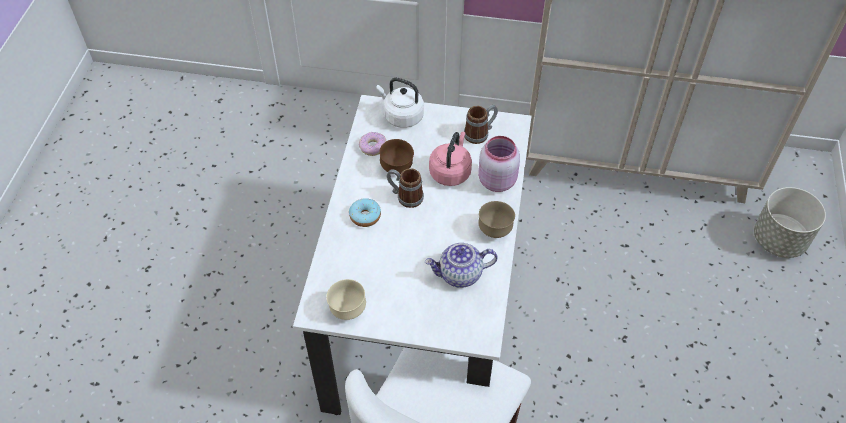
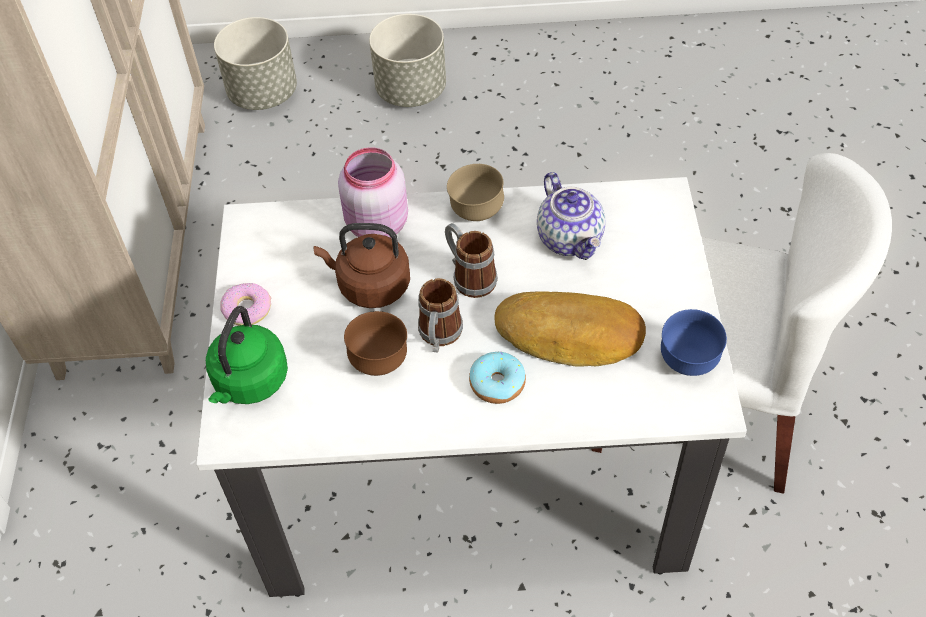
camera: 100 degrees left, 0 degrees up
beige bowl [326,279,366,320] -> blue bowl [661,309,727,376]
donut [359,132,386,156] -> donut moved to [220,283,271,326]
white kettle [376,78,424,128] -> green kettle [206,306,288,404]
pink kettle [429,132,472,186] -> brown kettle [314,223,410,308]
mug [464,105,498,144] -> mug moved to [445,223,498,298]
none -> grey planter [369,14,446,107]
none -> bread [494,291,646,367]

